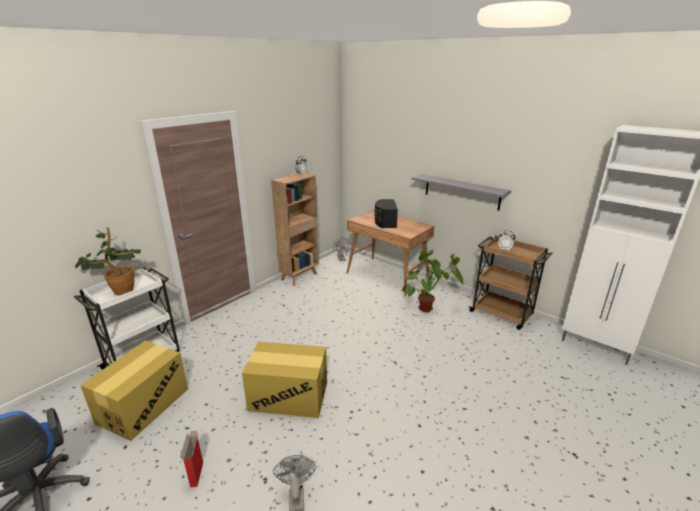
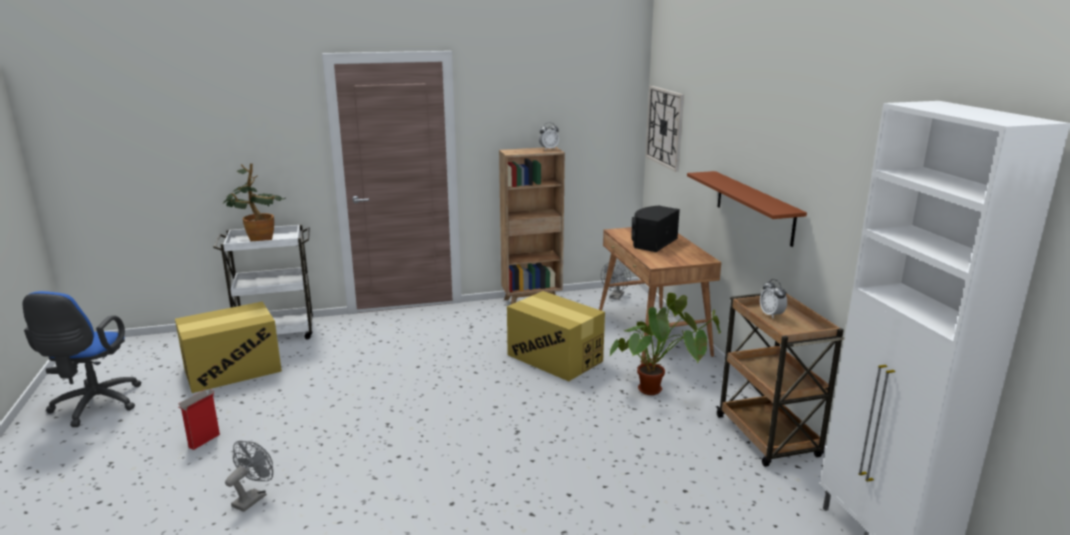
camera: 35 degrees right, 5 degrees down
cardboard box [242,342,327,418] -> cardboard box moved to [507,291,605,381]
grey shelf [411,174,511,210] -> brown shelf [687,171,807,247]
none -> wall clock [645,86,684,172]

